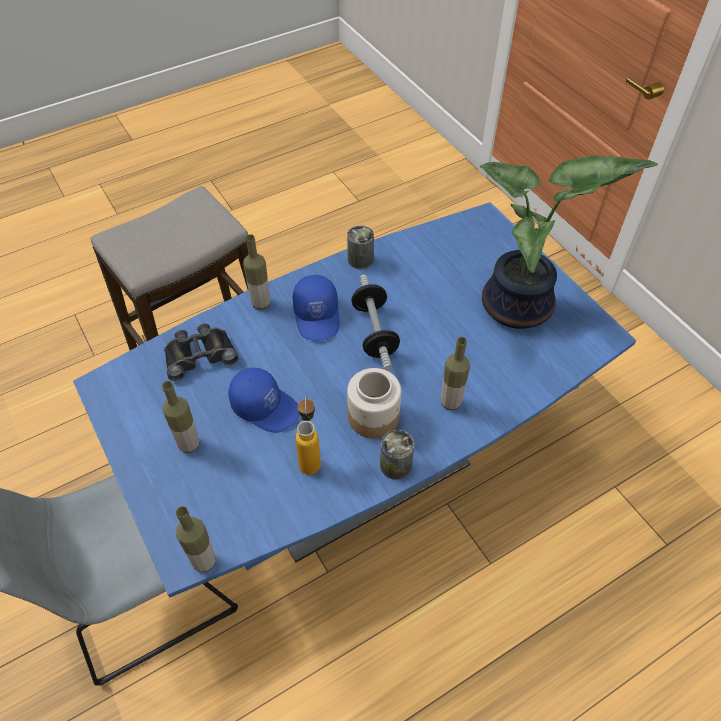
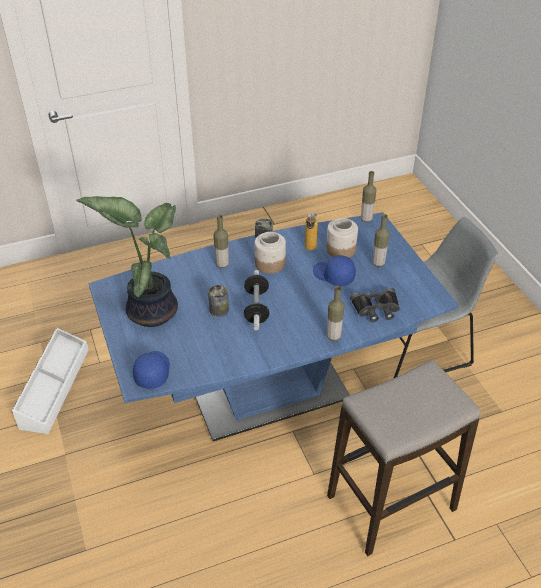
camera: 170 degrees left, 10 degrees down
blue cap [293,275,339,341] -> blue cap moved to [133,351,170,389]
can [347,225,374,269] -> can moved to [208,285,229,317]
none -> white storage box [12,328,89,434]
none -> jar [326,218,358,258]

